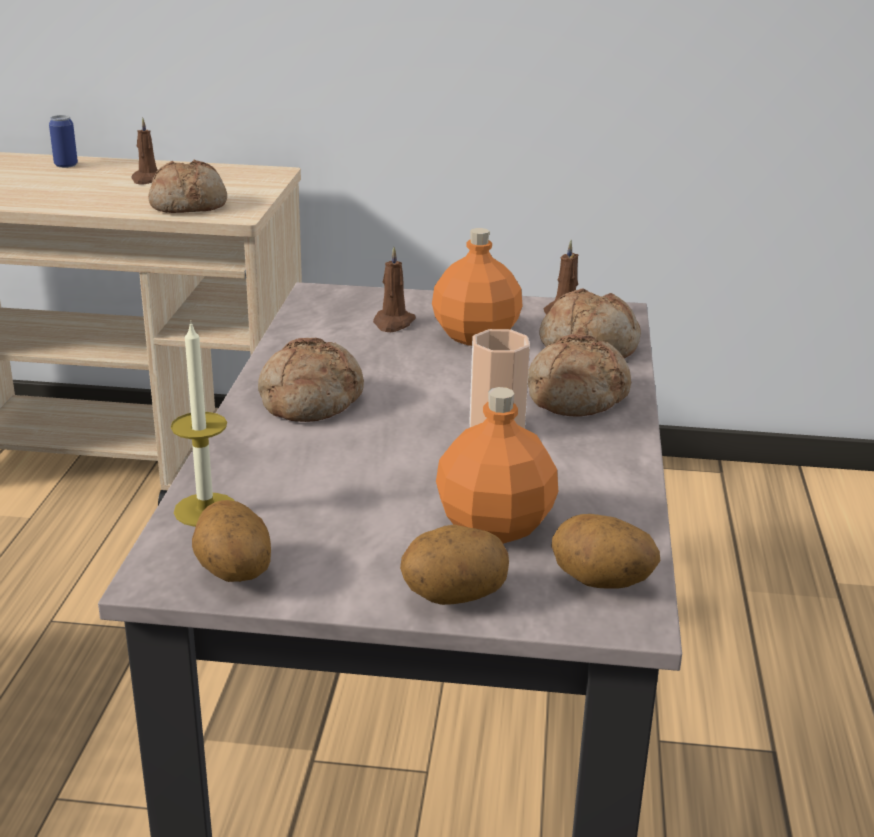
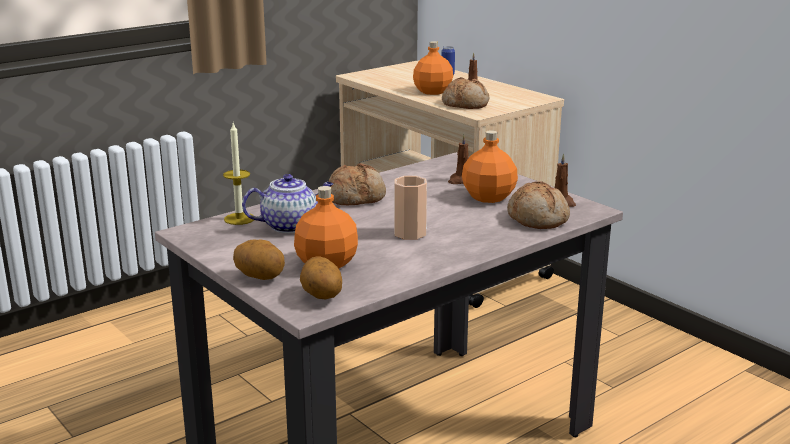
camera: 45 degrees right, 5 degrees down
potato [192,500,271,582] -> none
bread [528,334,631,417] -> none
none -> teapot [242,174,333,233]
none -> orange bottle [413,41,453,95]

